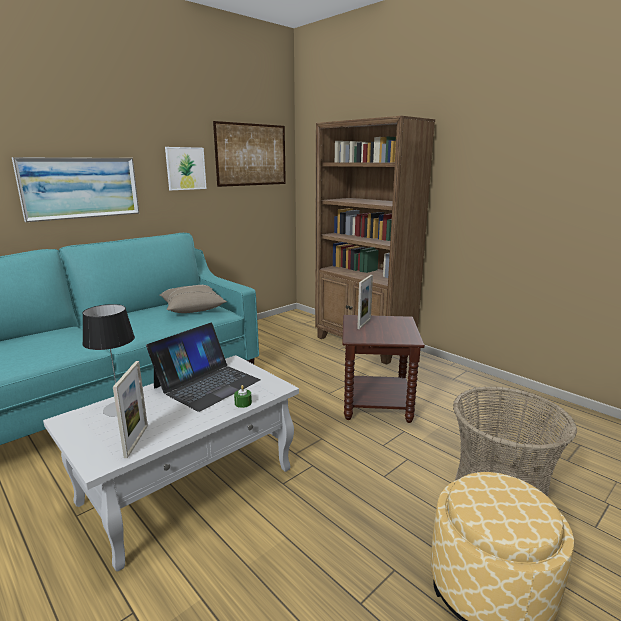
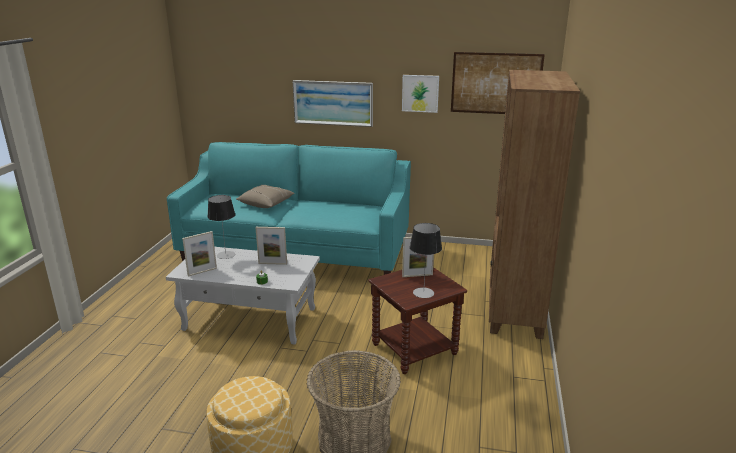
camera: 55 degrees right, 5 degrees up
laptop [146,323,260,412] -> picture frame [255,227,287,265]
beige pillow [160,285,227,313] -> beige pillow moved to [236,185,295,208]
none -> table lamp [410,223,442,298]

